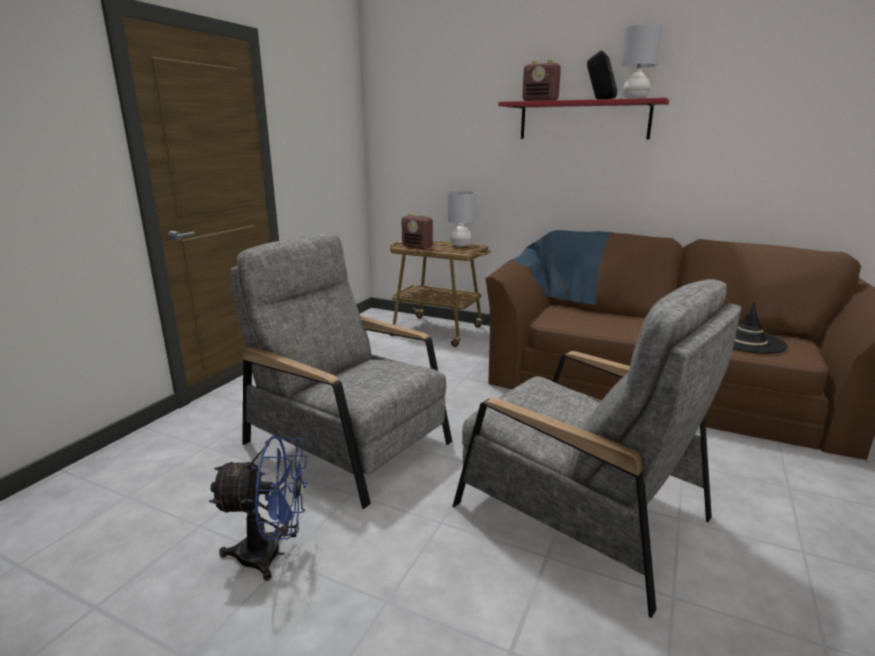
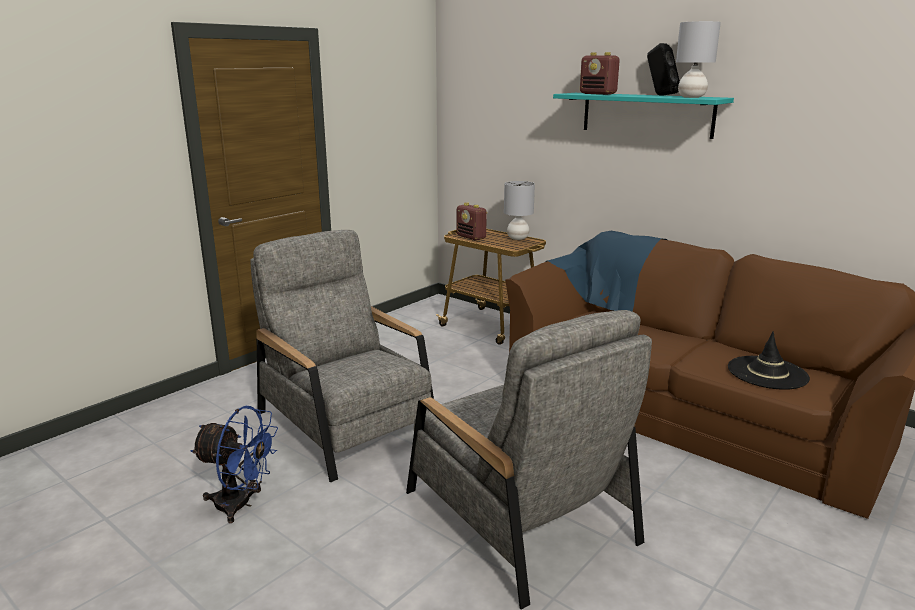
camera: 15 degrees right, 0 degrees up
red shelf [498,98,669,139] -> turquoise shelf [553,93,734,139]

